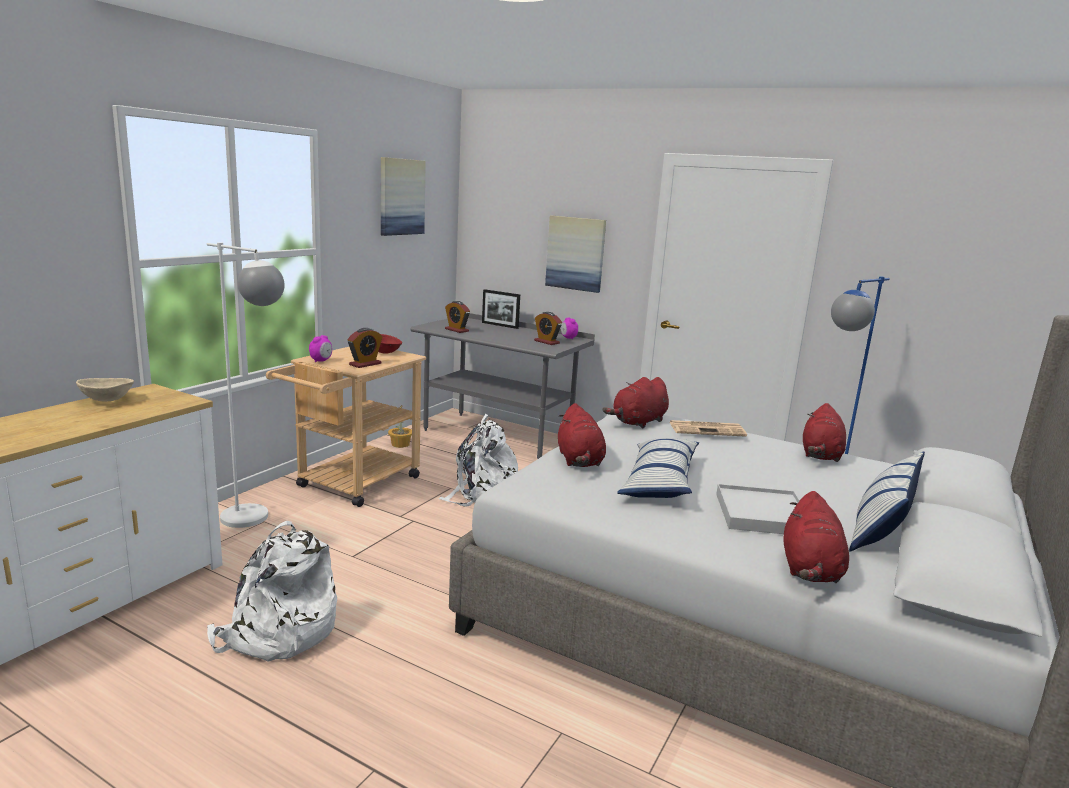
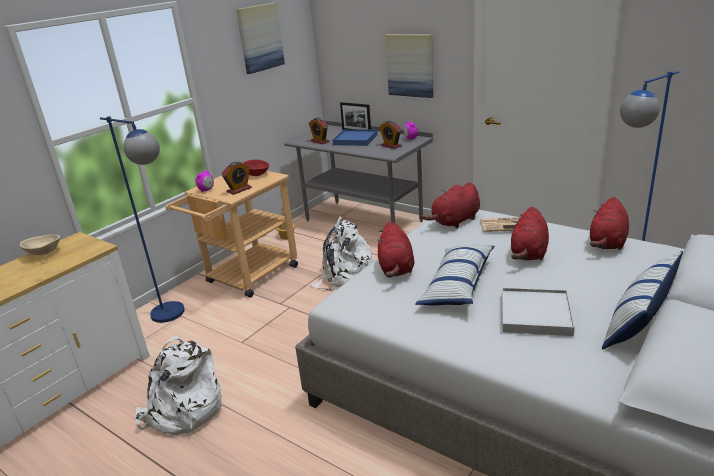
camera: 10 degrees right, 10 degrees up
white floor lamp [207,242,285,528] -> blue floor lamp [100,116,185,323]
red plush toy [783,491,849,583] -> red plush toy moved to [511,207,549,260]
none -> blue tray [333,129,377,146]

